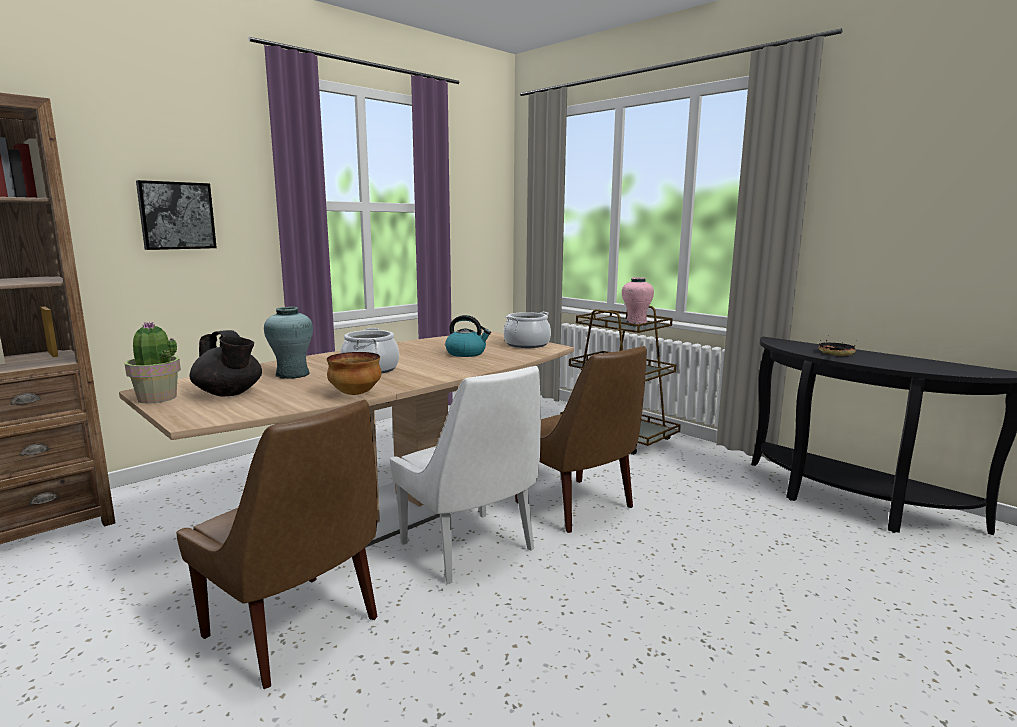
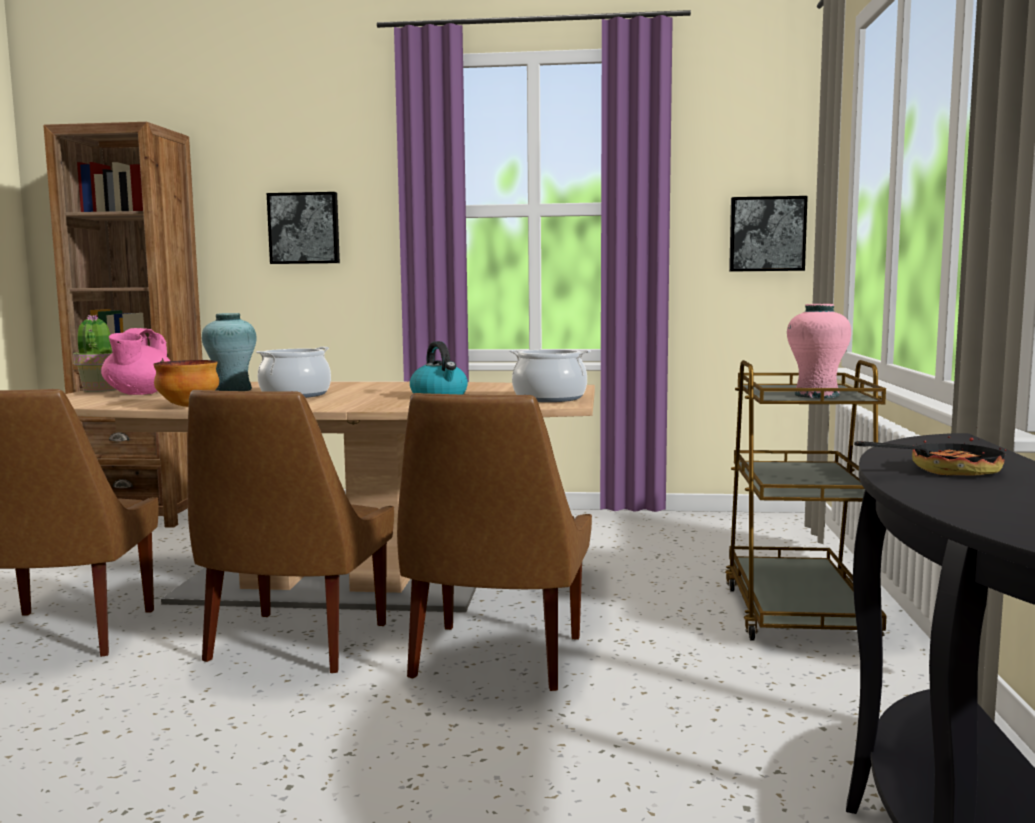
camera: 50 degrees right, 5 degrees down
black teapot [189,330,262,396] -> pink teapot [101,328,170,395]
white chair [390,366,541,584] -> brown chair [187,390,394,673]
none -> picture [729,196,808,272]

